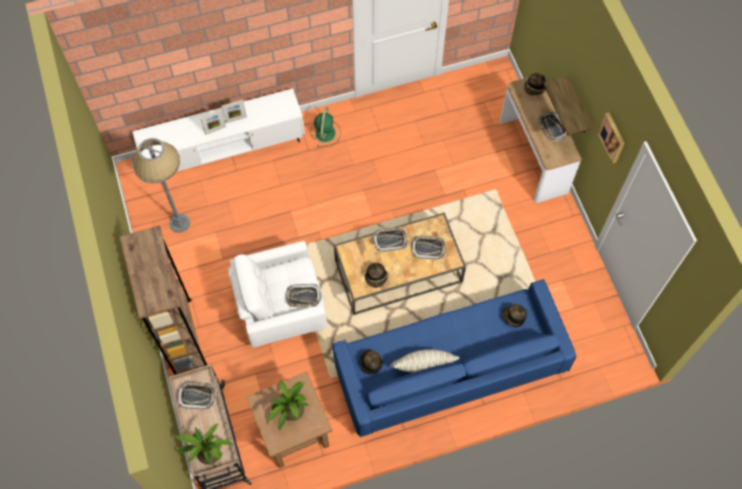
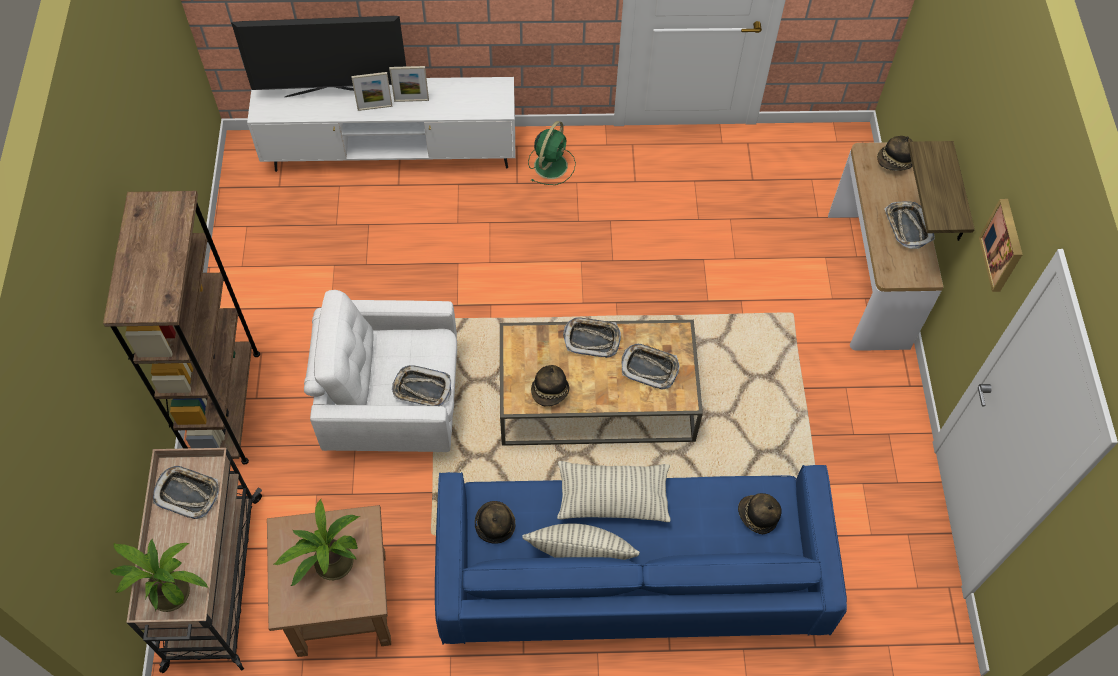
camera: 15 degrees right, 5 degrees down
grey floor lamp [132,138,190,233] -> none
none -> television [231,16,406,97]
none -> pillow [557,461,671,522]

